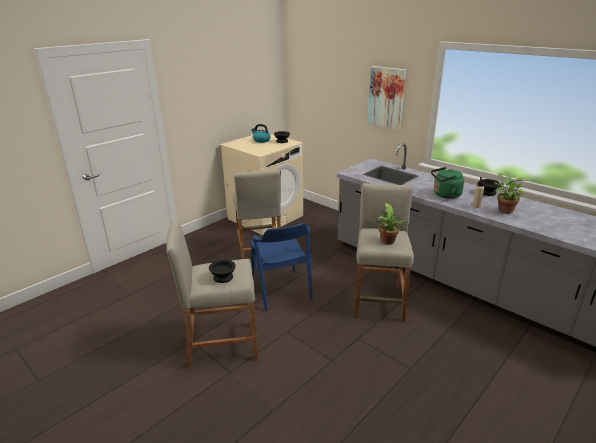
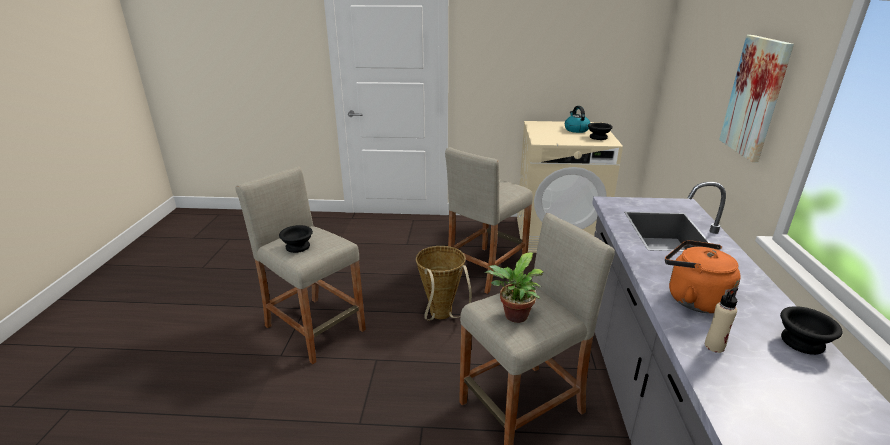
camera: 50 degrees right, 0 degrees up
blue chair [250,223,313,311] -> basket [416,246,472,321]
green kettle [431,167,464,199] -> orange kettle [665,240,741,313]
potted plant [494,173,528,214] -> none

